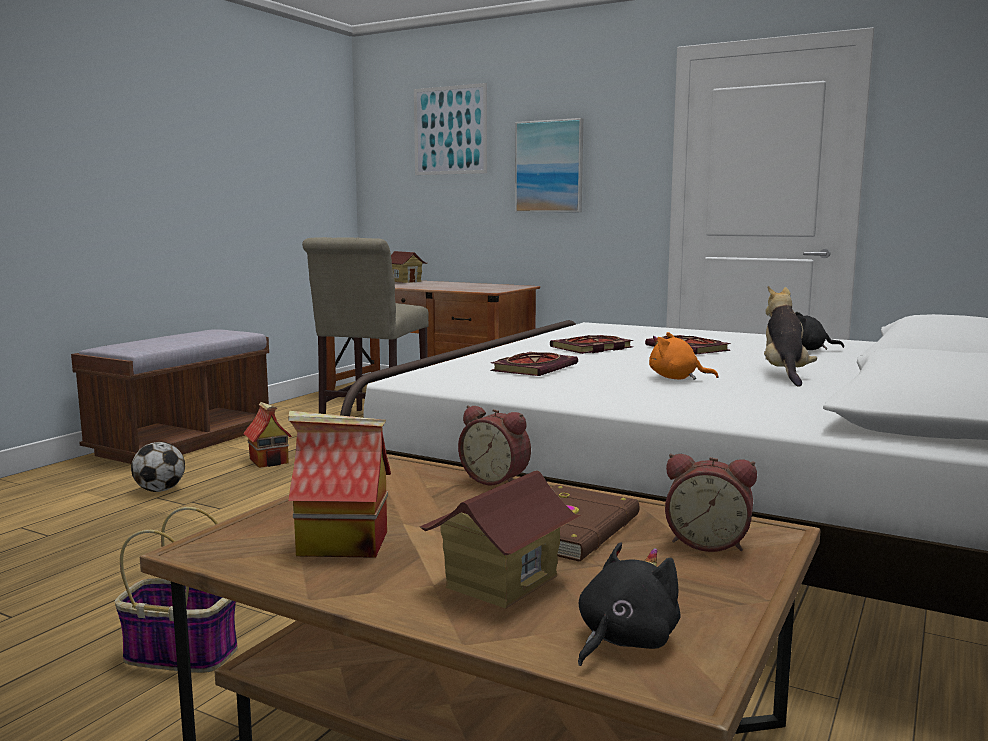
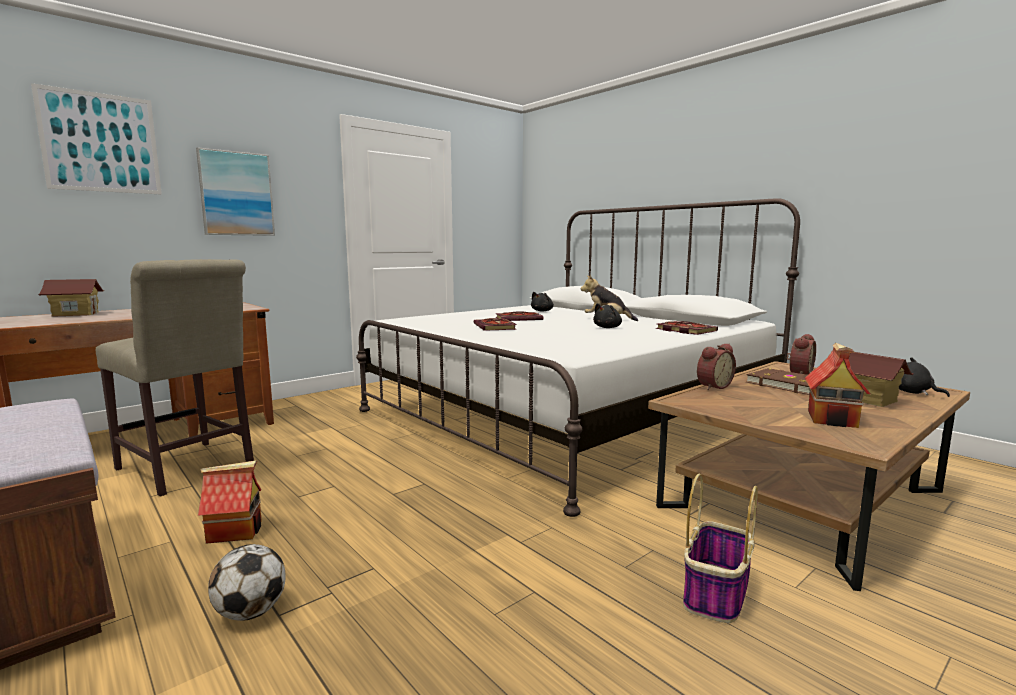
camera: 70 degrees left, 0 degrees up
book [491,352,578,376] -> book moved to [655,321,718,335]
orange plush toy [649,332,719,380] -> black plush toy [593,303,622,328]

